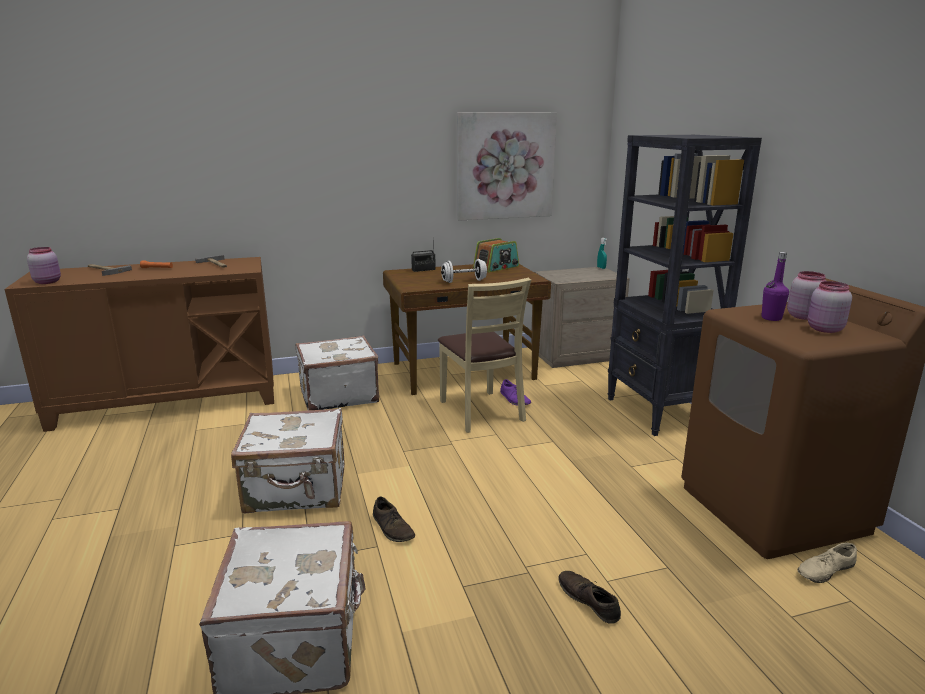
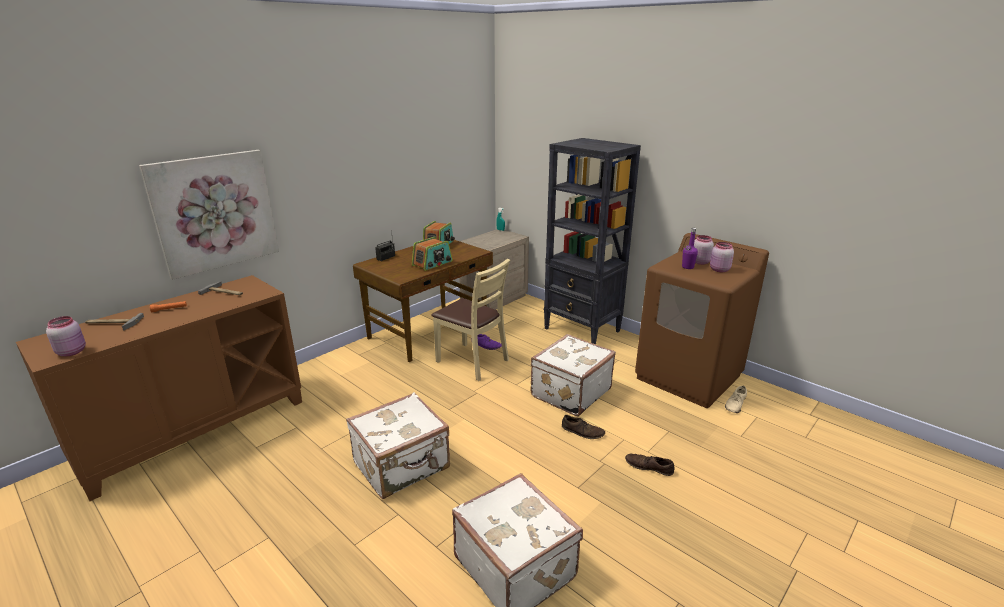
camera: 30 degrees left, 5 degrees up
white suitcase [296,335,379,410] -> white suitcase moved to [531,334,616,416]
brown shoe [373,497,415,542] -> brown shoe moved to [562,415,605,439]
white dumbbell [441,259,487,283] -> radio [411,237,452,271]
picture [457,112,557,221] -> picture moved to [139,150,279,280]

